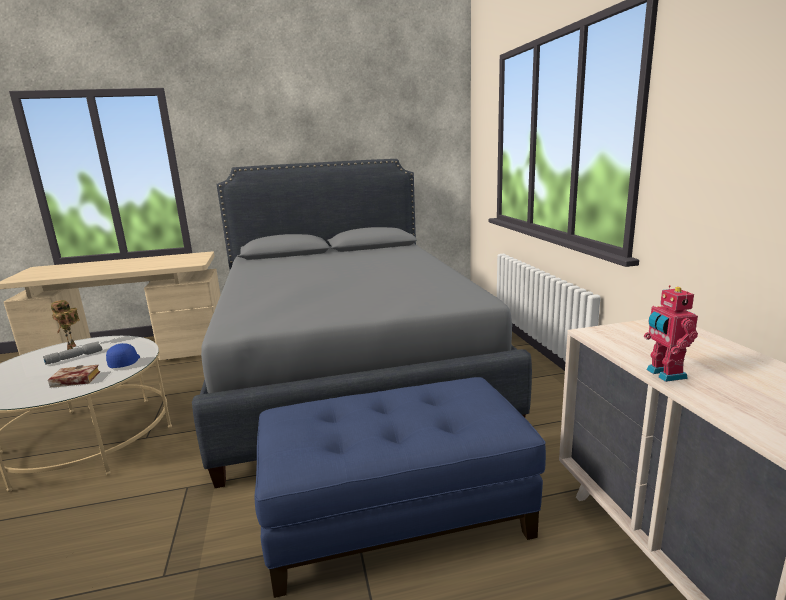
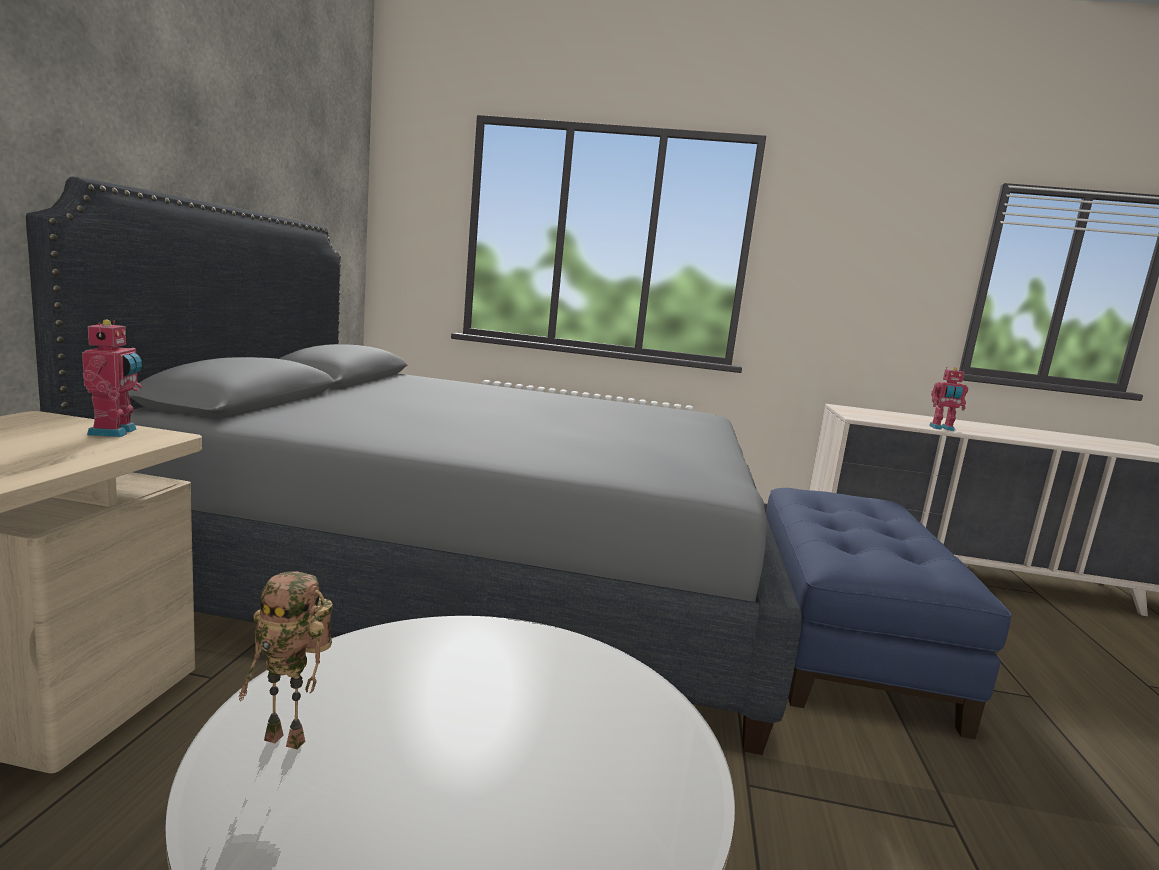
camera: 70 degrees left, 5 degrees down
grey flashlight [43,341,102,365] -> none
book [48,365,100,388] -> none
blue cap [106,343,140,368] -> none
none -> toy robot [82,319,142,437]

